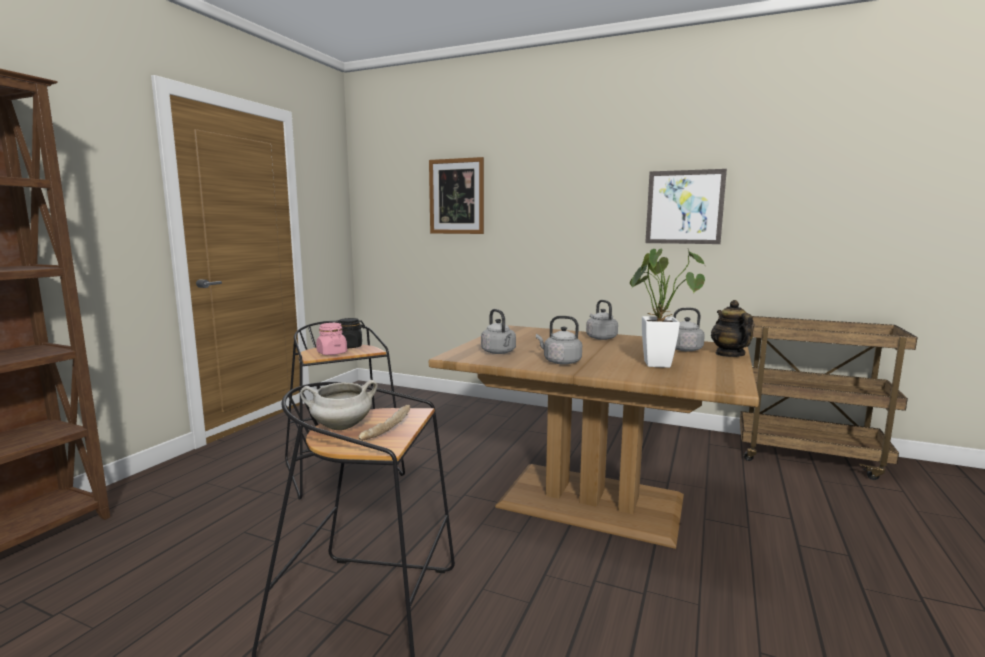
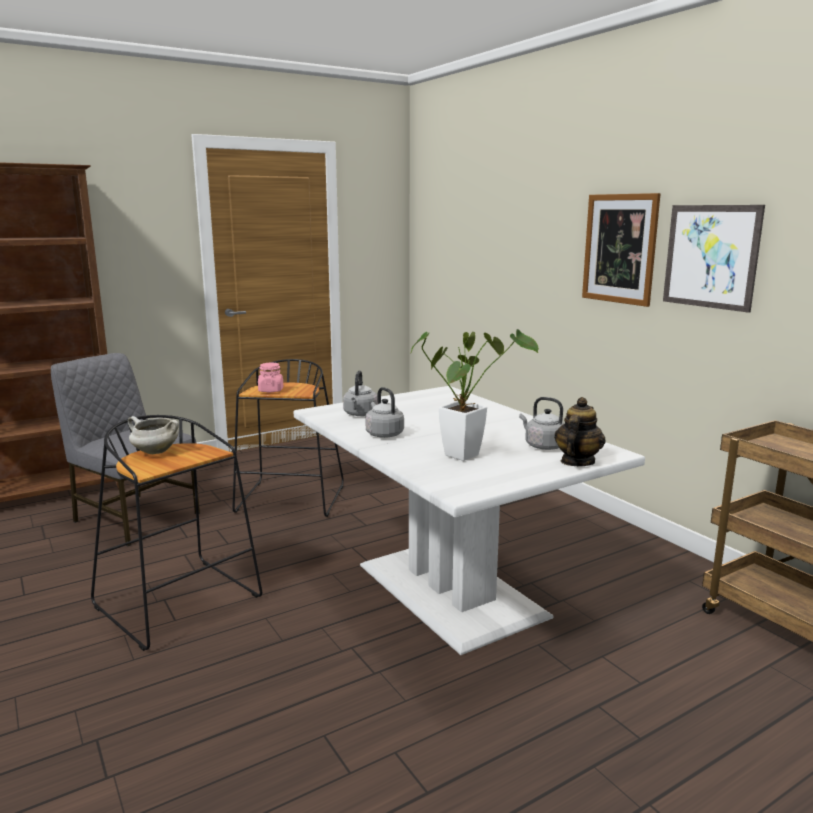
camera: 35 degrees right, 5 degrees up
black jar [336,318,365,348] -> none
bread [358,405,410,441] -> none
picture [429,157,484,234] -> picture moved to [582,193,661,307]
brown dining table [429,325,759,549] -> white dining table [294,386,645,655]
grey kettle [586,300,618,340] -> none
none -> grey chair [51,353,200,546]

